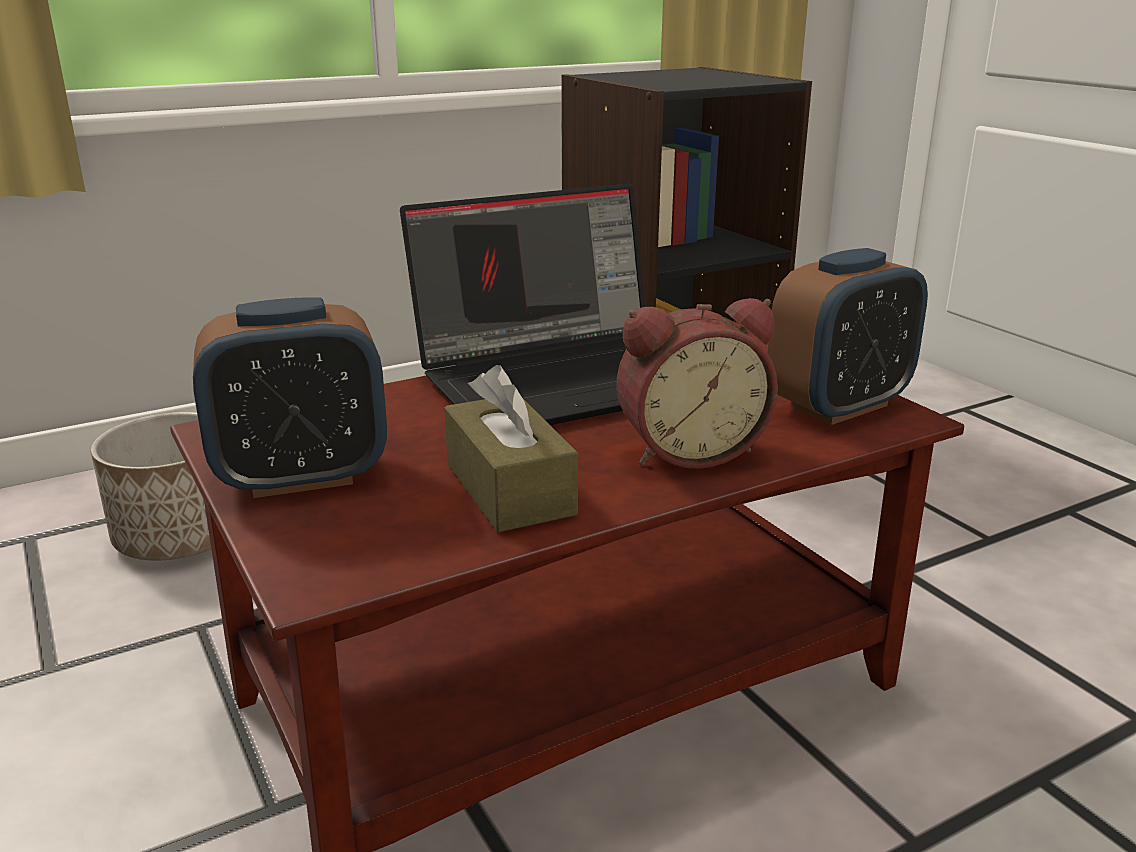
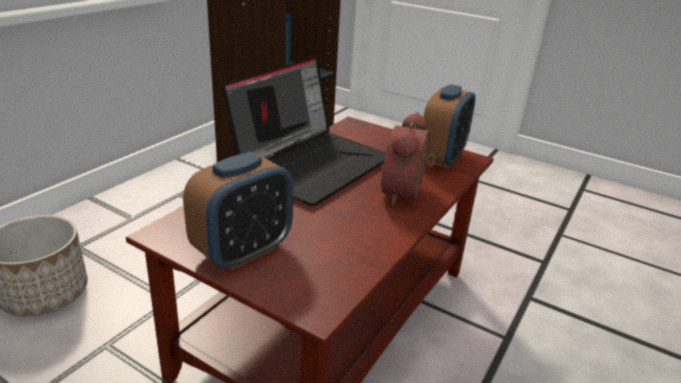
camera: 30 degrees left, 5 degrees up
brown tissue box [444,365,578,532] -> none
alarm clock [617,298,778,469] -> alarm clock turned 150 degrees clockwise [381,112,436,205]

